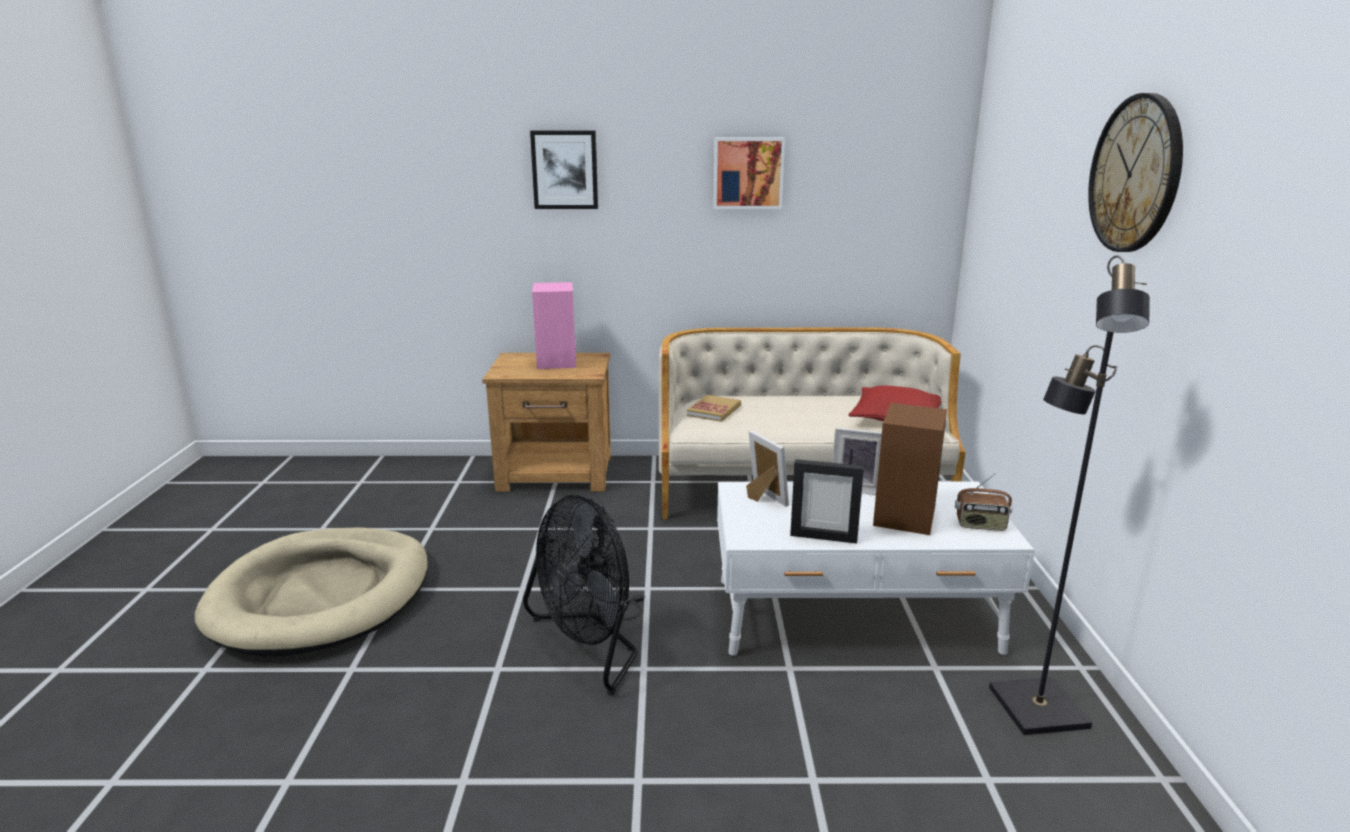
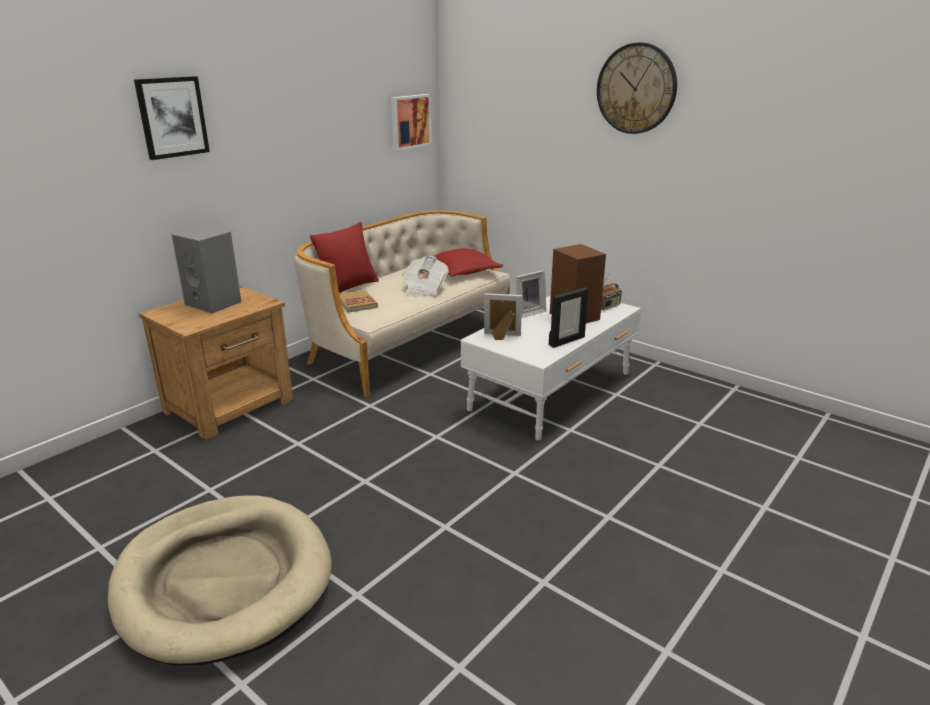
camera: 50 degrees left, 5 degrees up
black fan [523,495,646,696] -> none
pink speaker [532,282,576,369] -> grey speaker [171,226,241,314]
picture [713,138,785,209] -> picture moved to [391,94,432,151]
black floor lamp [989,255,1150,735] -> none
none -> red pillow [310,222,379,293]
none -> newspaper [402,256,449,297]

